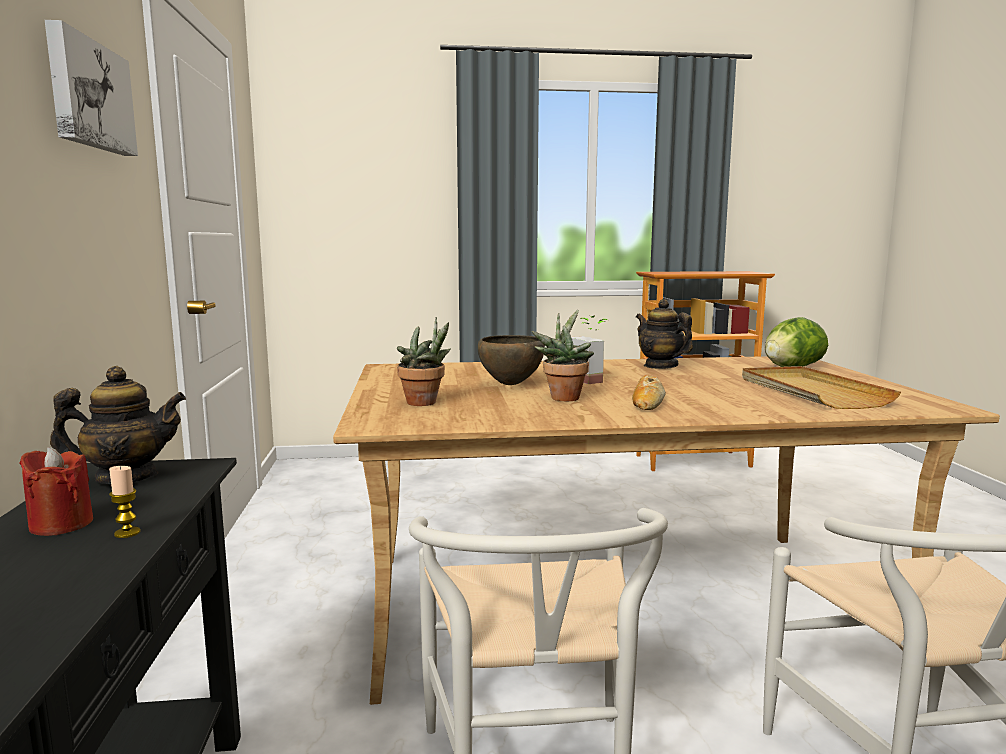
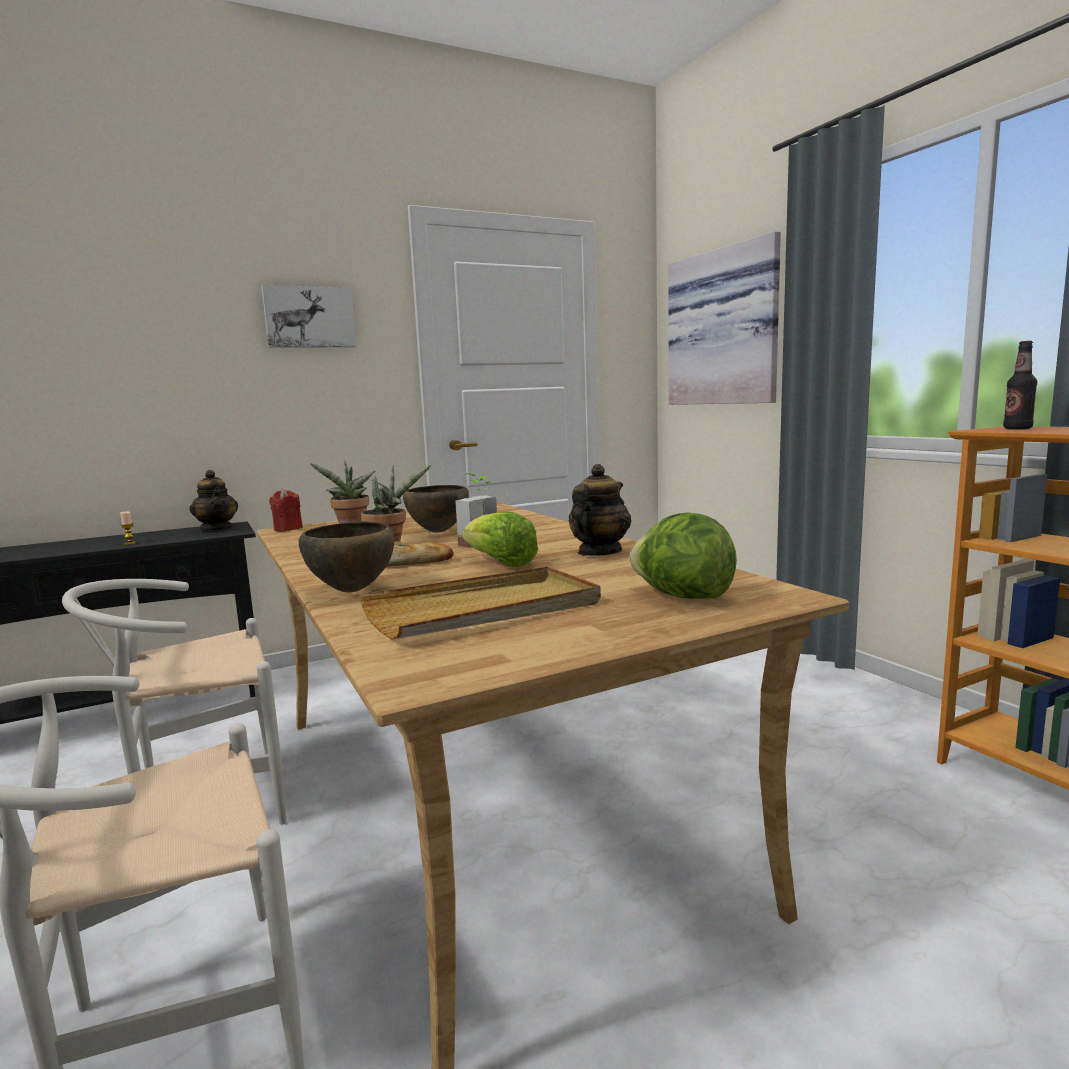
camera: 70 degrees right, 0 degrees up
red candle [19,447,93,536] -> red candle moved to [269,489,303,531]
none -> brown bowl [299,522,395,593]
none -> lettuce [462,512,538,567]
none -> picture [668,231,781,405]
none -> bottle [1003,341,1037,429]

